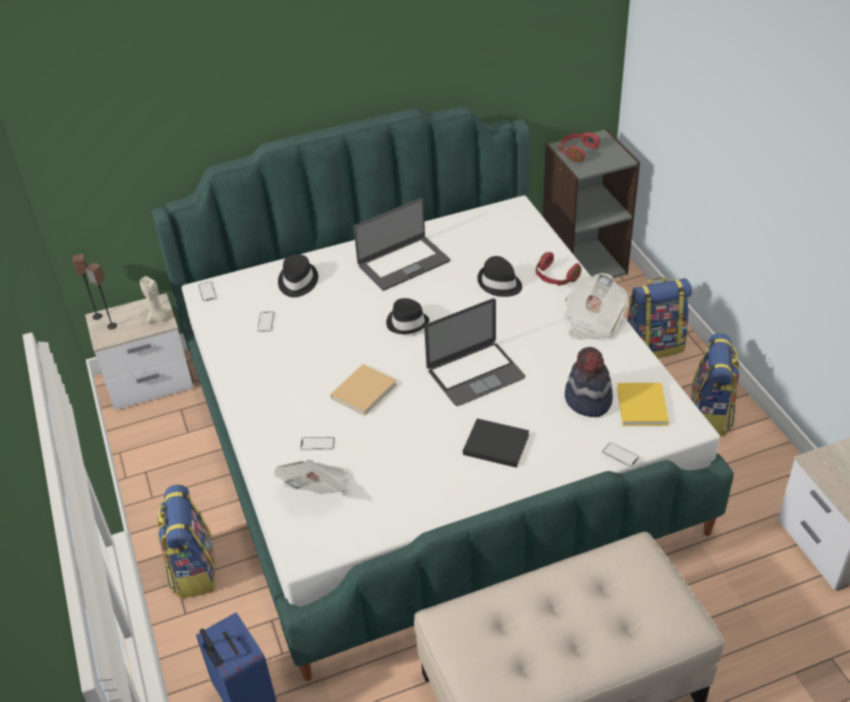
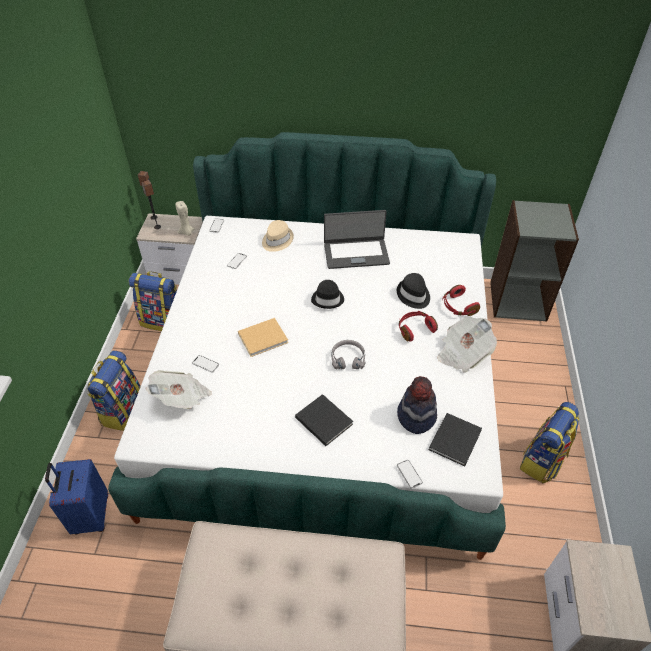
camera: 25 degrees right, 5 degrees up
black hat [278,254,318,297] -> beige hat [262,220,294,252]
laptop [424,298,525,406] -> grey headphones [332,340,366,369]
red headphones [558,132,600,162] -> red headphones moved to [399,311,438,342]
yellow book [617,383,669,426] -> black book [429,413,482,466]
backpack [627,277,692,358] -> backpack moved to [128,271,177,331]

